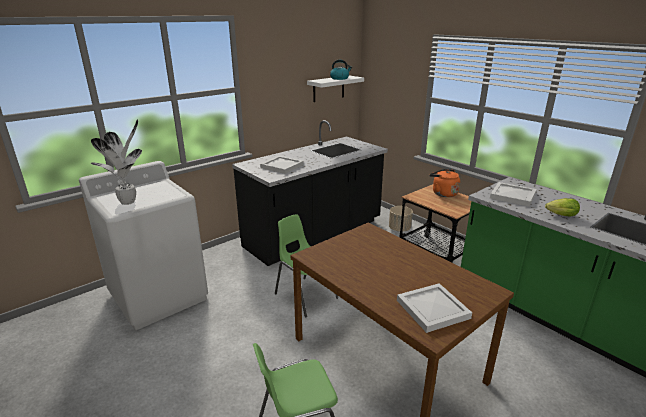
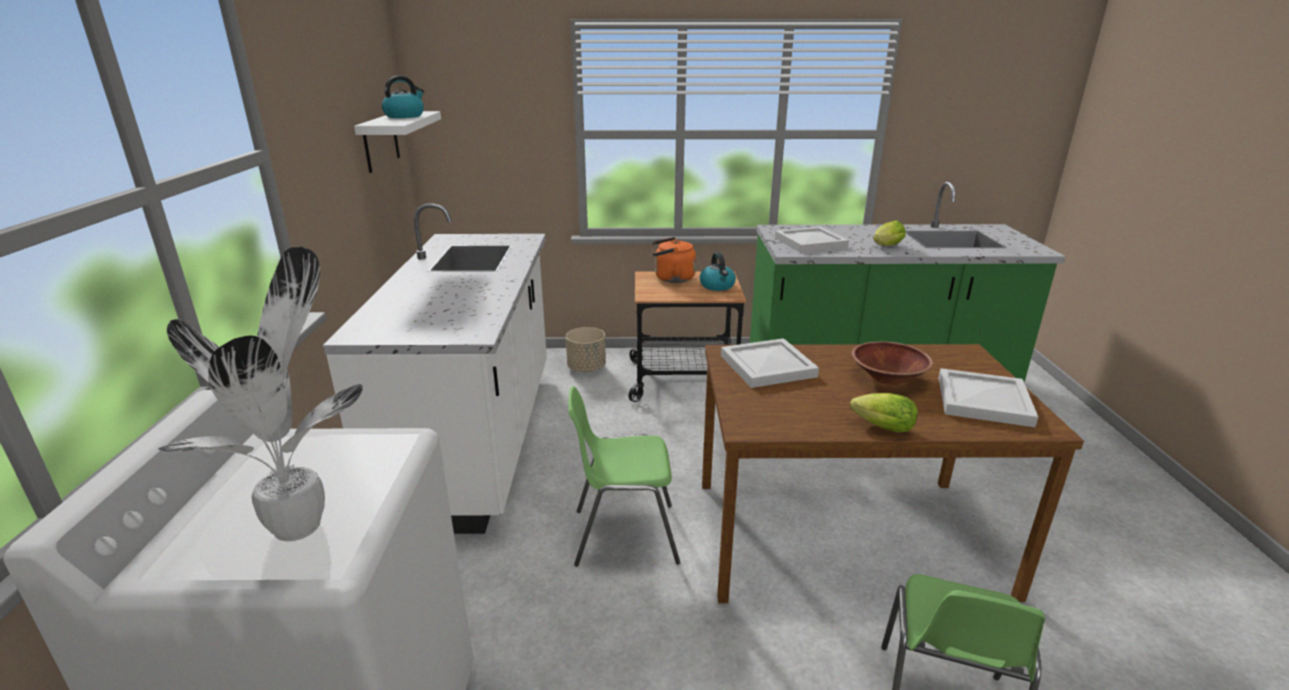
camera: 50 degrees left, 0 degrees up
black counter [232,120,388,266] -> white counter [323,203,547,534]
white tray [260,156,304,174] -> white tray moved to [721,338,819,388]
none -> kettle [700,252,736,291]
none -> lettuce [850,393,918,433]
none -> brown bowl [852,342,933,385]

